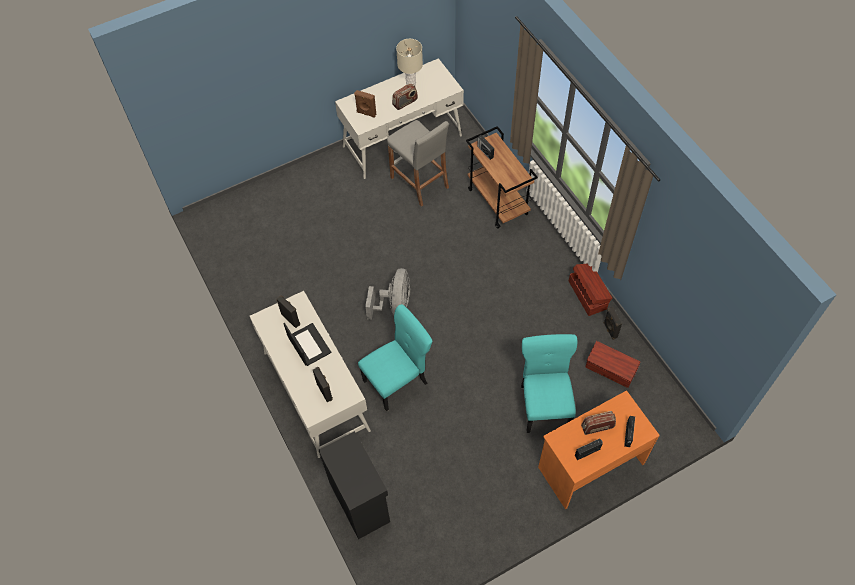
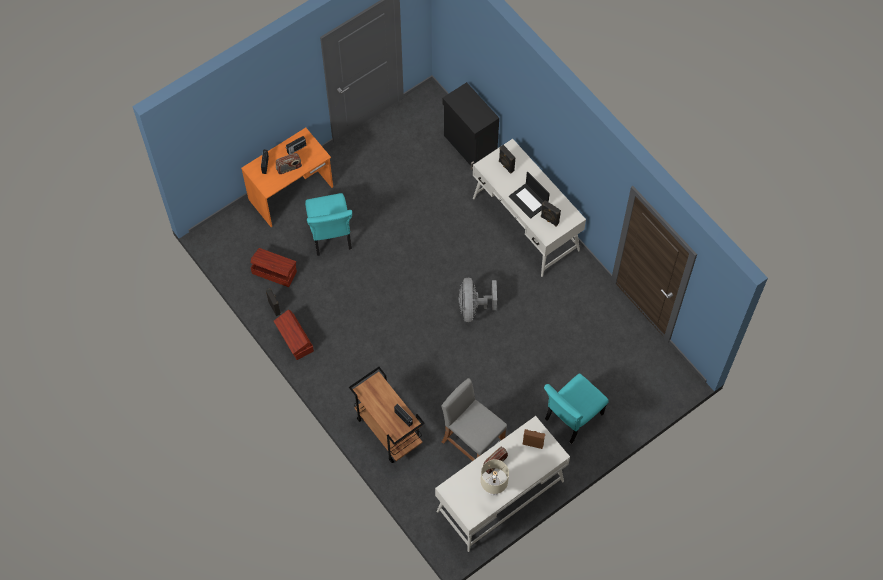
camera: 170 degrees right, 5 degrees up
turquoise chair [358,304,433,412] -> turquoise chair moved to [544,373,609,444]

